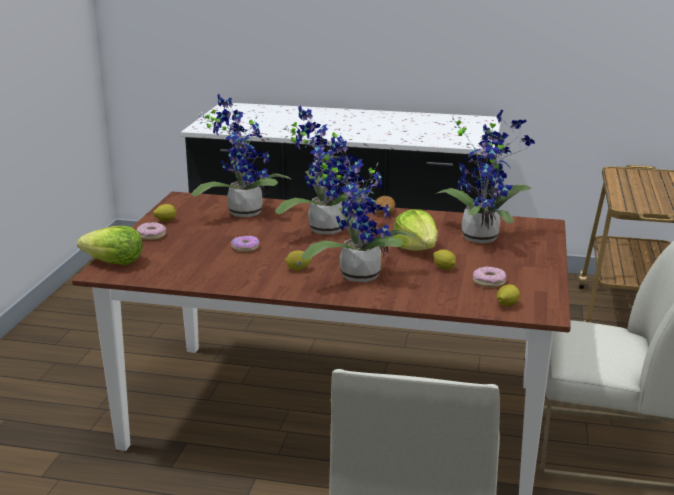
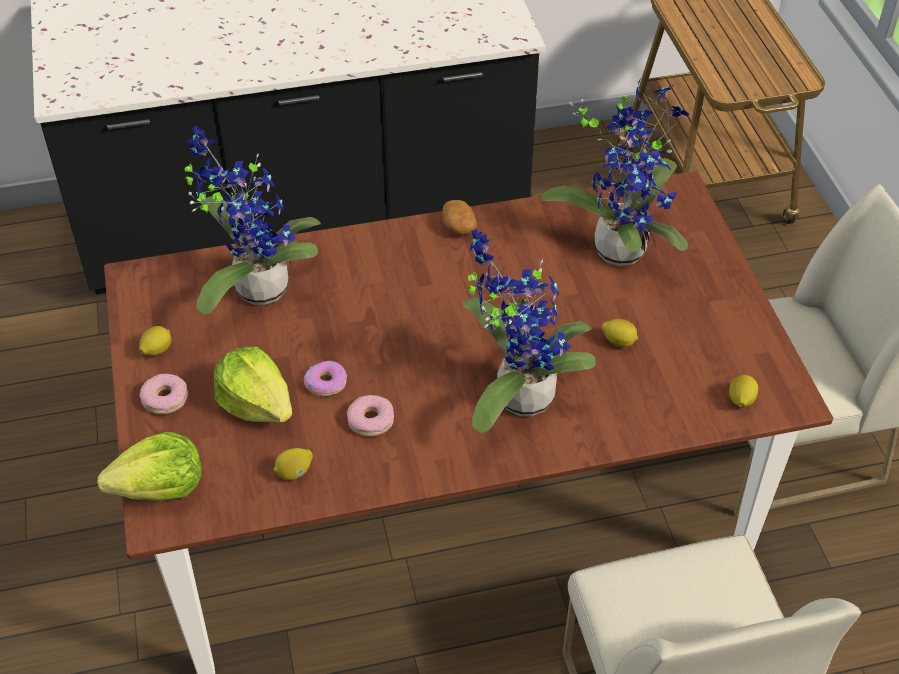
camera: 25 degrees left, 25 degrees up
potted plant [275,106,374,234] -> none
lemon [285,251,312,270] -> lemon moved to [274,448,313,480]
lettuce [392,209,438,251] -> lettuce moved to [214,347,292,422]
donut [473,266,506,288] -> donut moved to [347,395,394,437]

